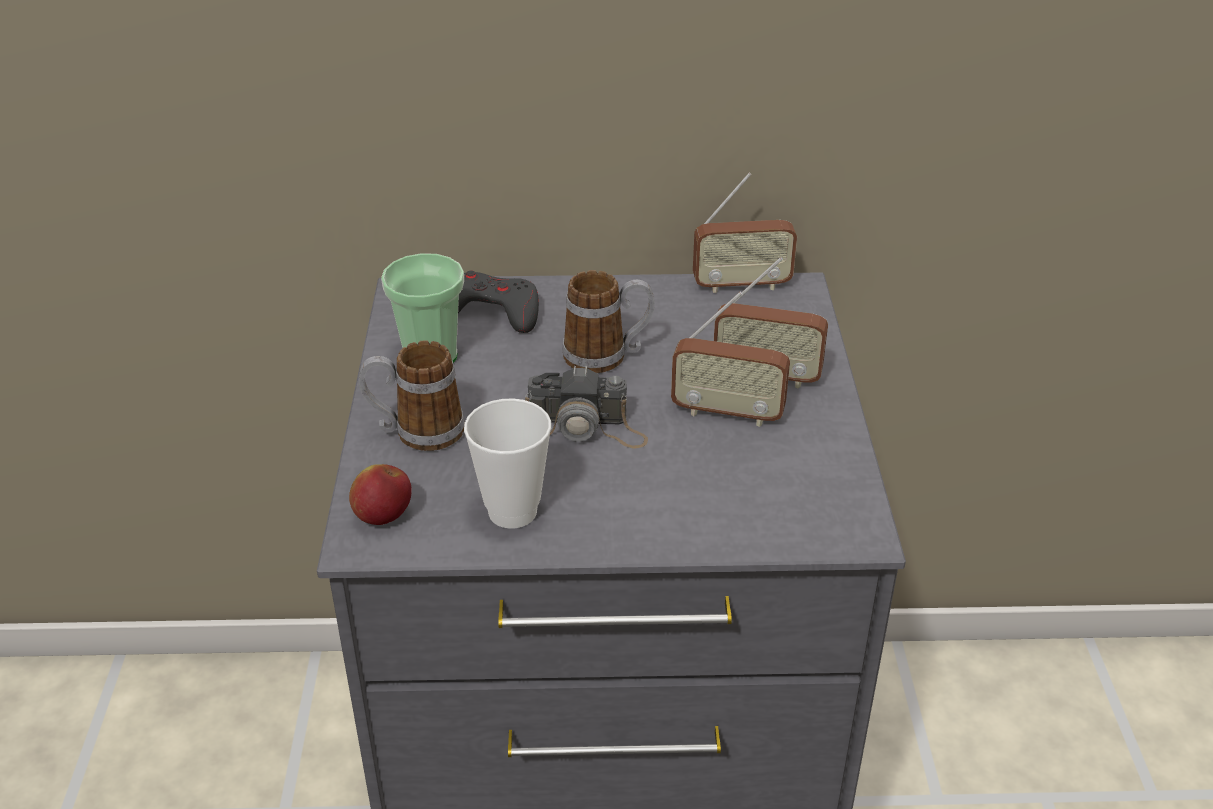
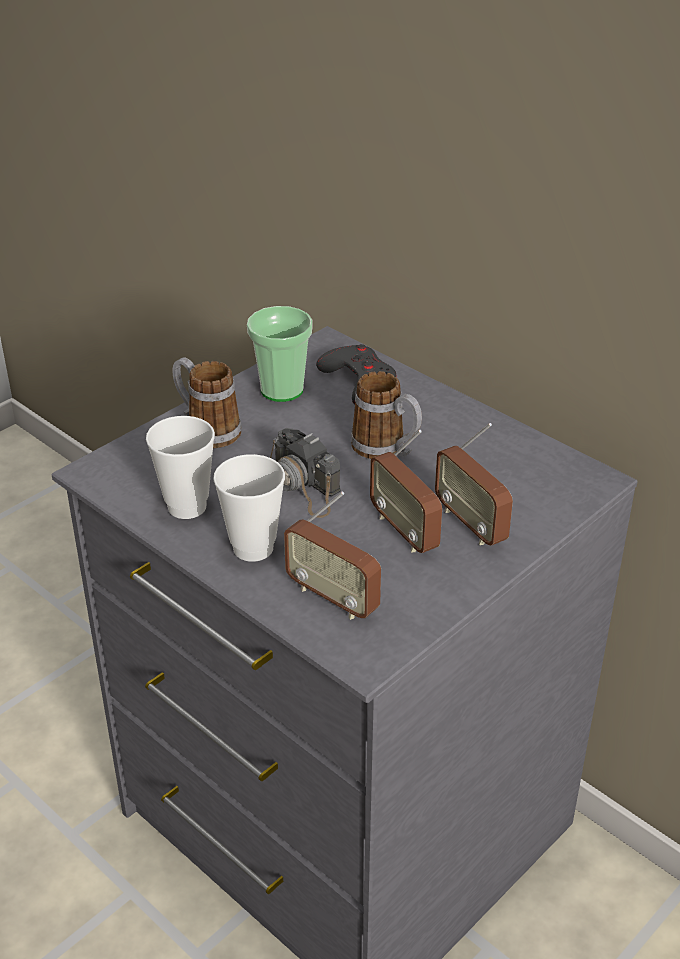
camera: 45 degrees right, 0 degrees up
apple [349,464,412,525] -> none
radio [693,173,797,293] -> radio moved to [284,492,381,620]
none -> cup [213,454,285,562]

